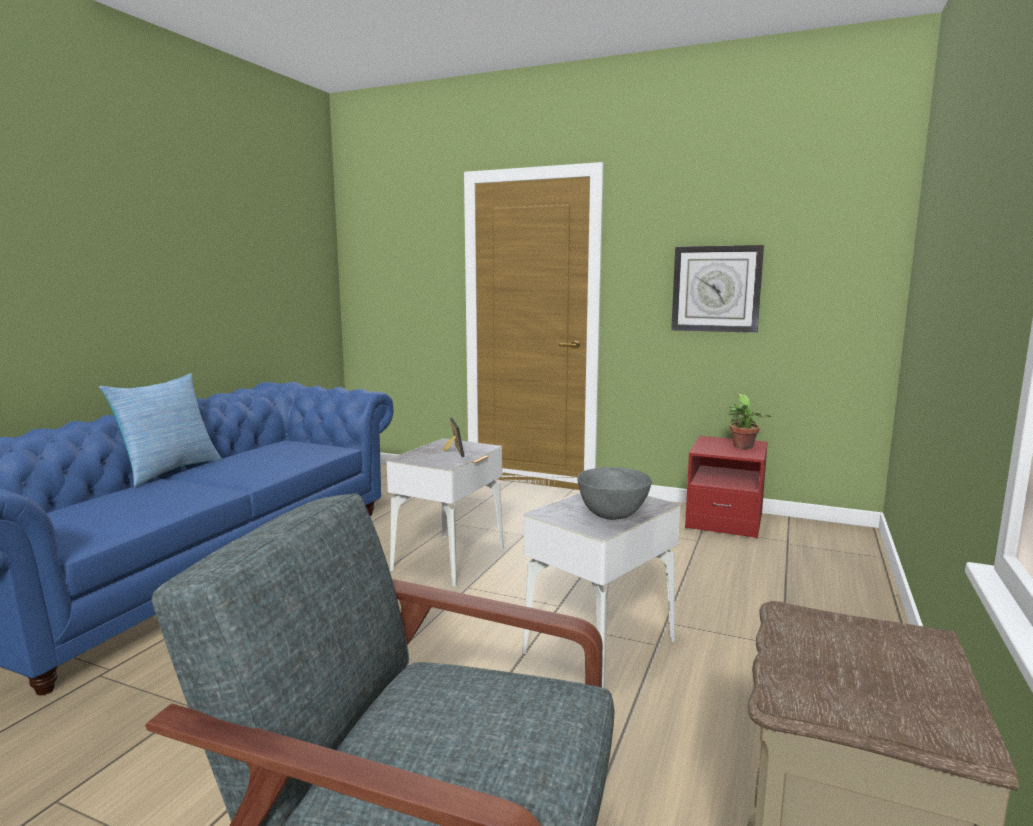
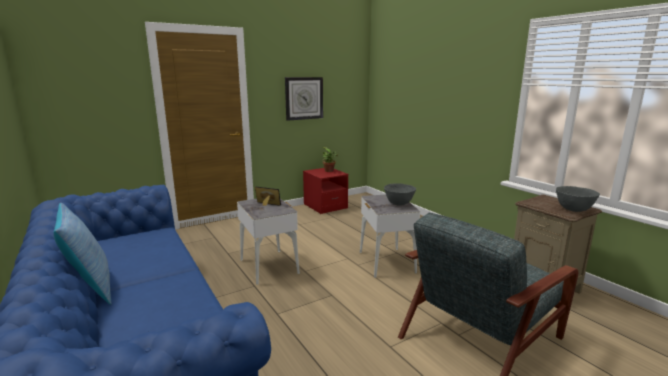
camera: 55 degrees left, 5 degrees up
none -> grey bowl [556,186,600,212]

